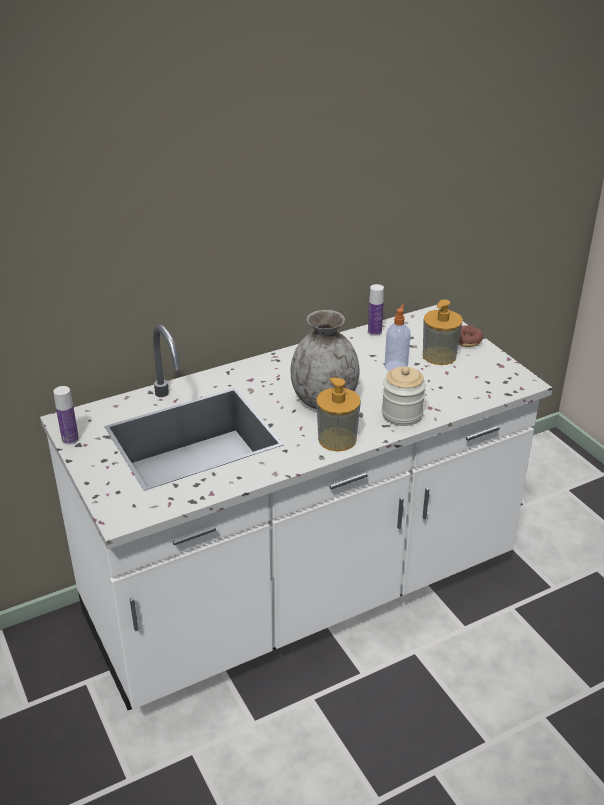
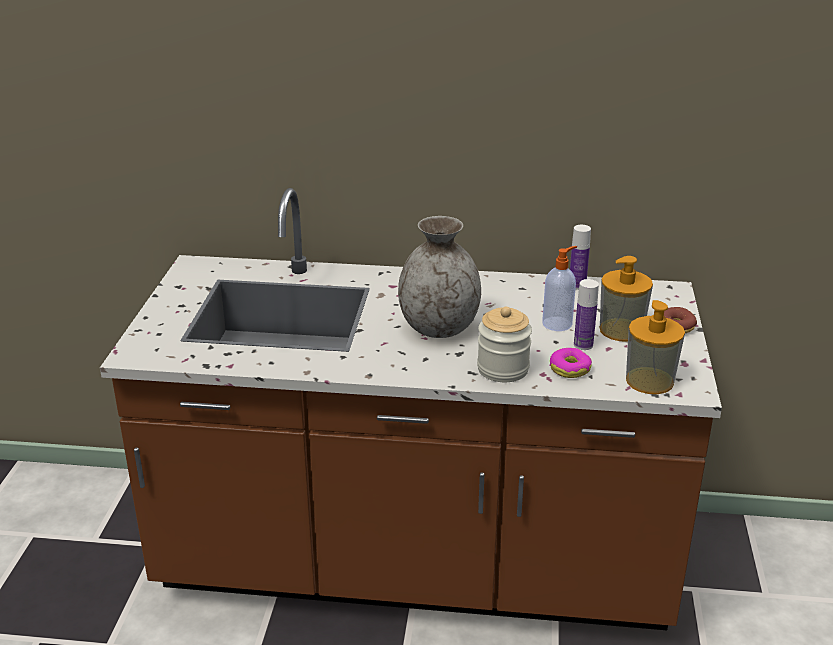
camera: 35 degrees right, 5 degrees down
white counter [40,305,553,710] -> brown counter [100,188,722,630]
bottle [53,386,79,445] -> bottle moved to [574,279,599,350]
soap dispenser [316,377,361,452] -> soap dispenser moved to [626,300,685,394]
none -> donut [550,348,592,378]

